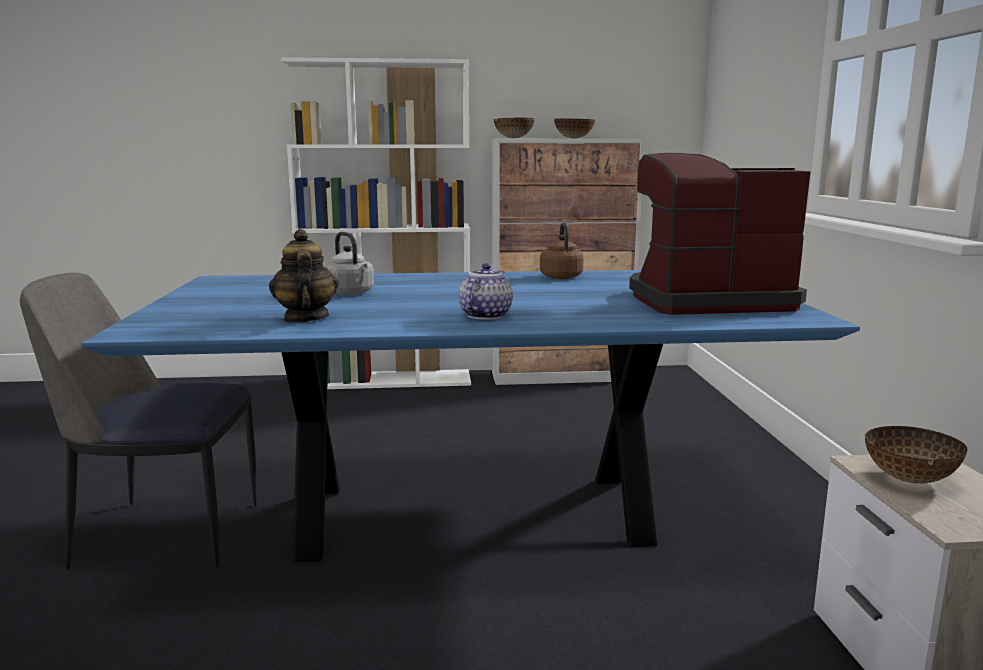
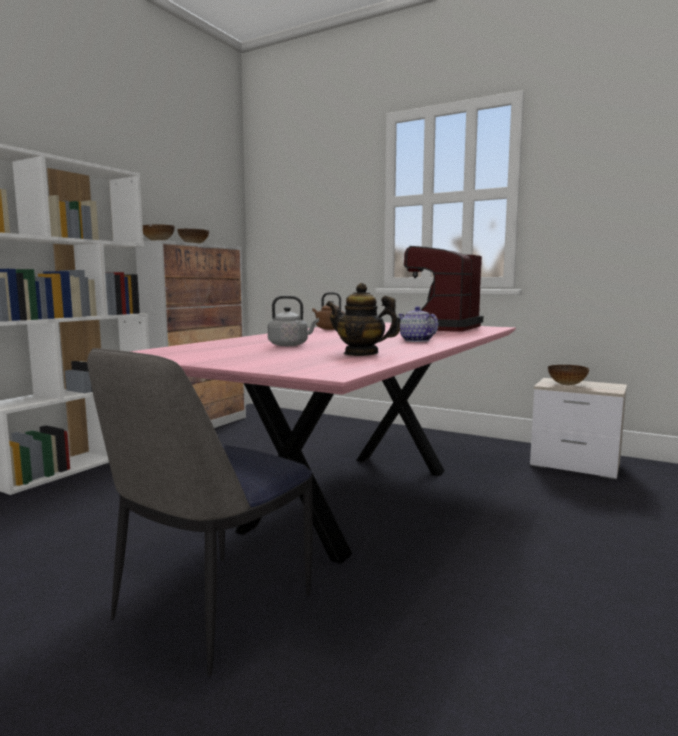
camera: 55 degrees left, 5 degrees down
blue dining table [81,270,860,562] -> pink dining table [130,322,516,564]

